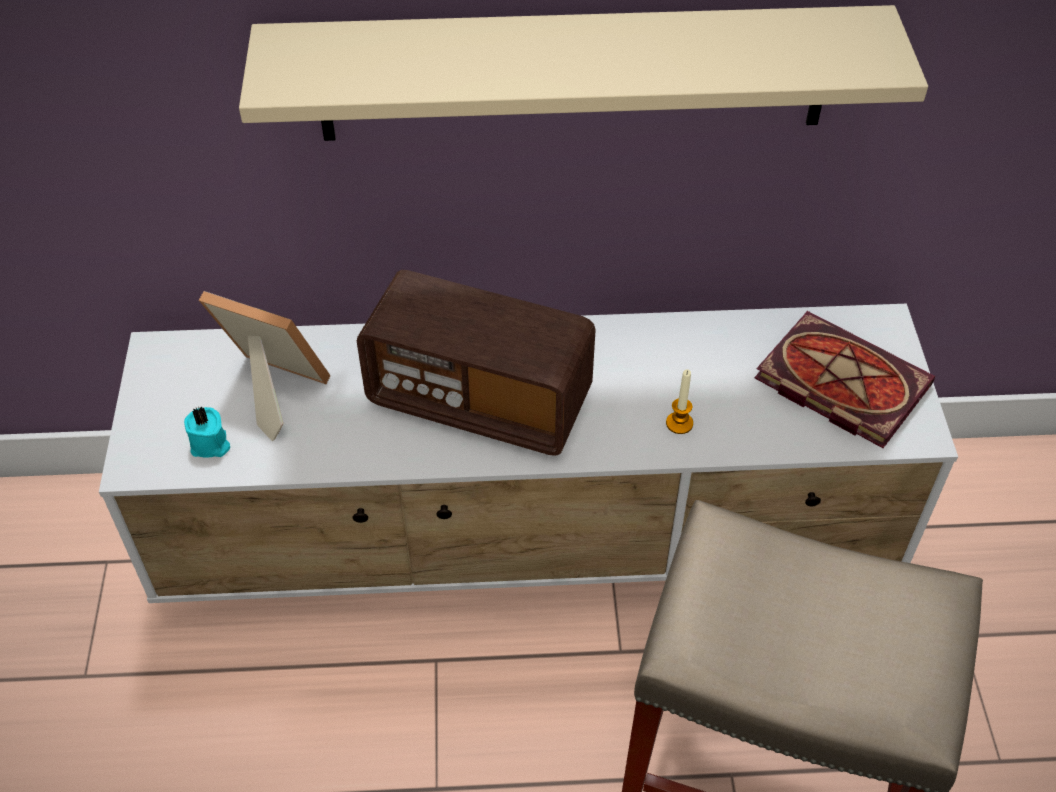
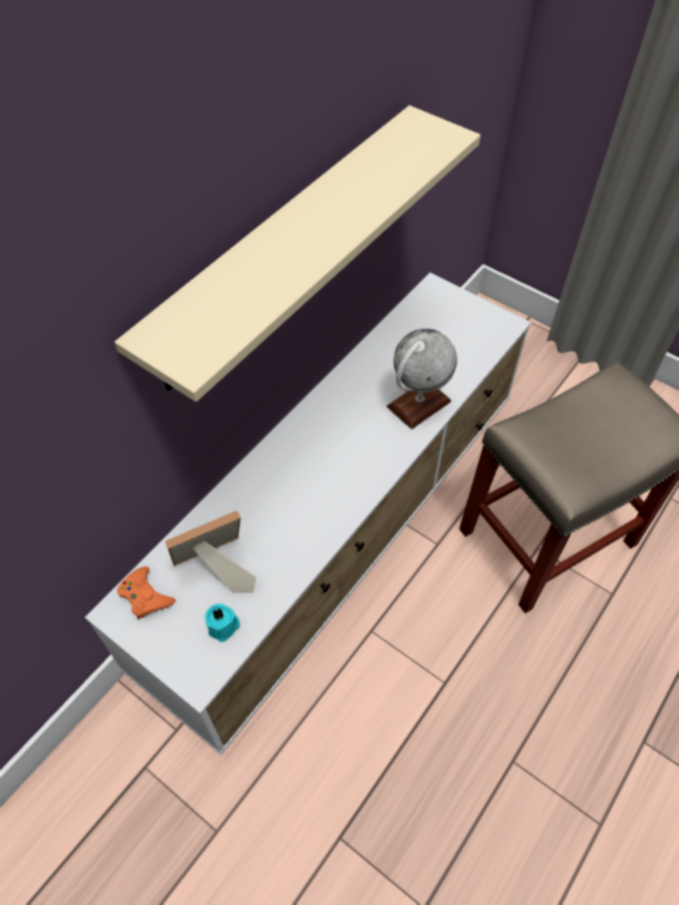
camera: 50 degrees left, 5 degrees up
radio [357,270,596,456] -> none
candle [666,369,693,434] -> globe [387,329,457,429]
book [755,311,935,448] -> none
none -> orange game controller [117,567,176,620]

